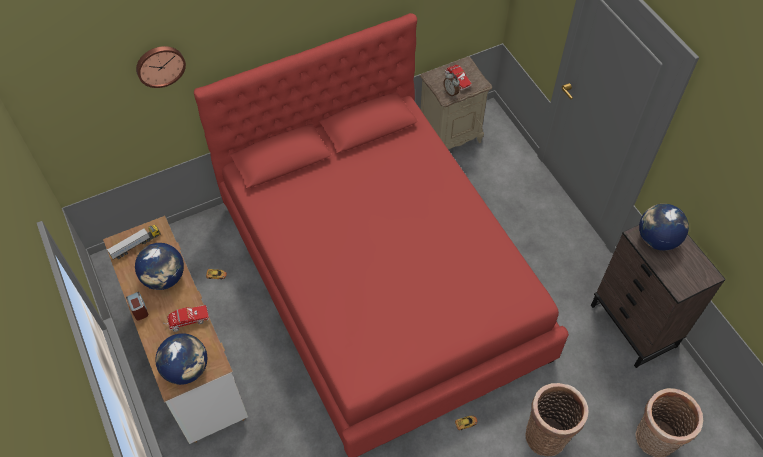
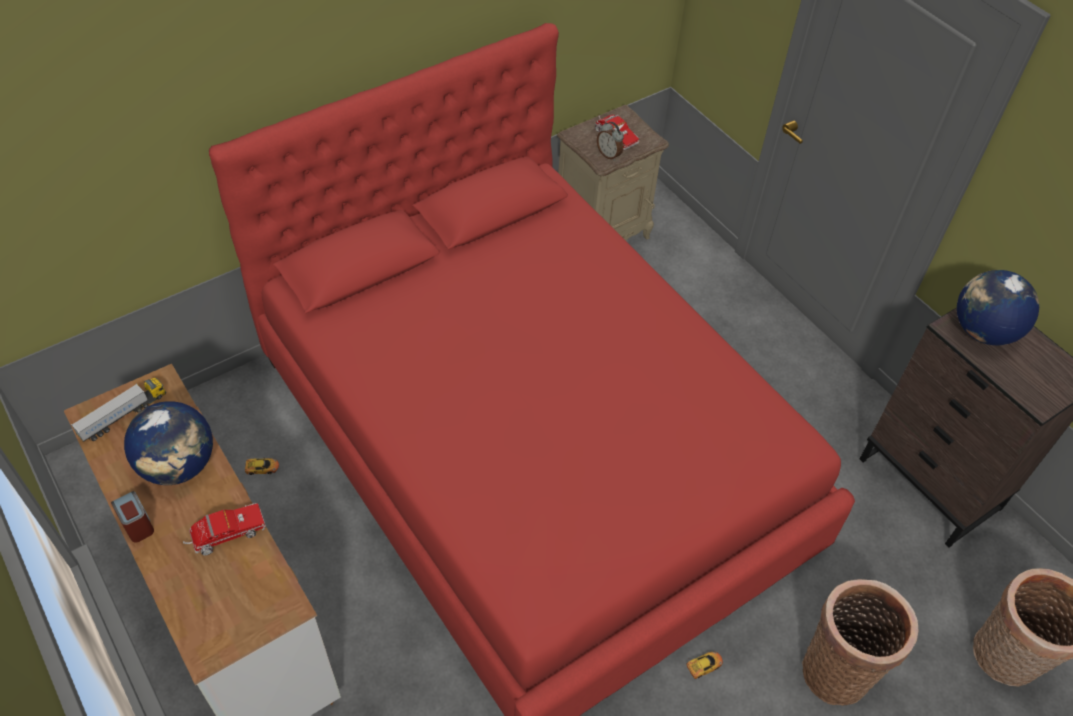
camera: 10 degrees left, 5 degrees down
wall clock [136,46,186,88] -> none
globe [155,333,207,385] -> none

